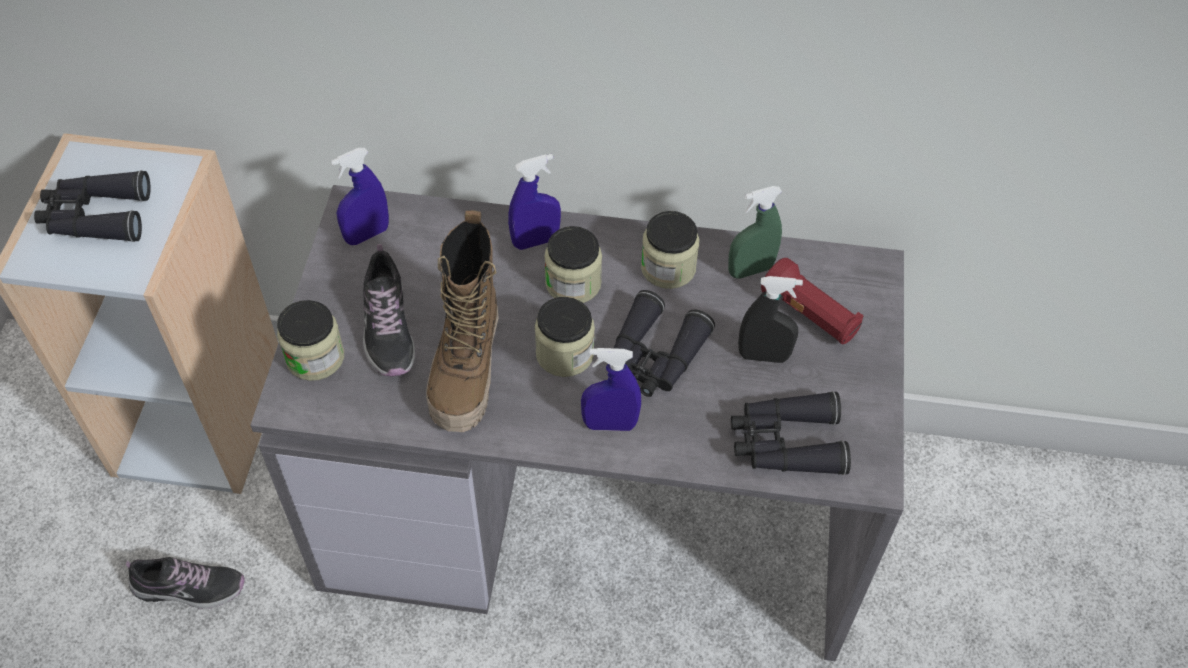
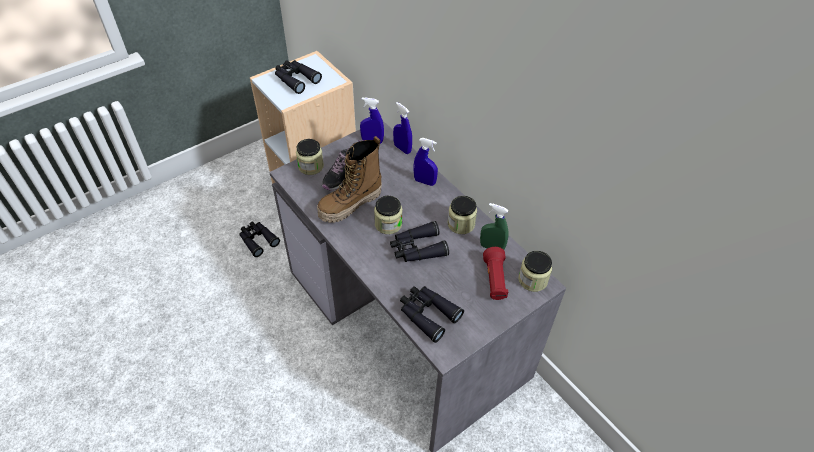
camera: 45 degrees right, 5 degrees down
shoe [126,557,245,609] -> black binoculars [239,222,280,257]
jar [544,226,602,303] -> jar moved to [518,251,552,292]
blue spray bottle [581,348,641,431] -> blue spray bottle moved to [393,102,412,154]
black spray bottle [738,276,803,363] -> none

